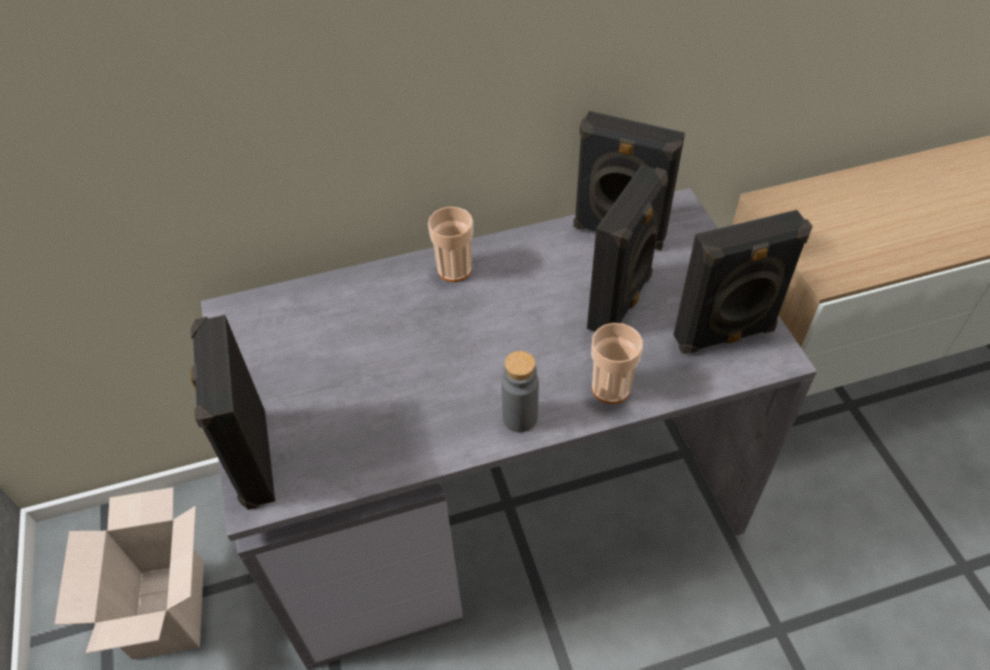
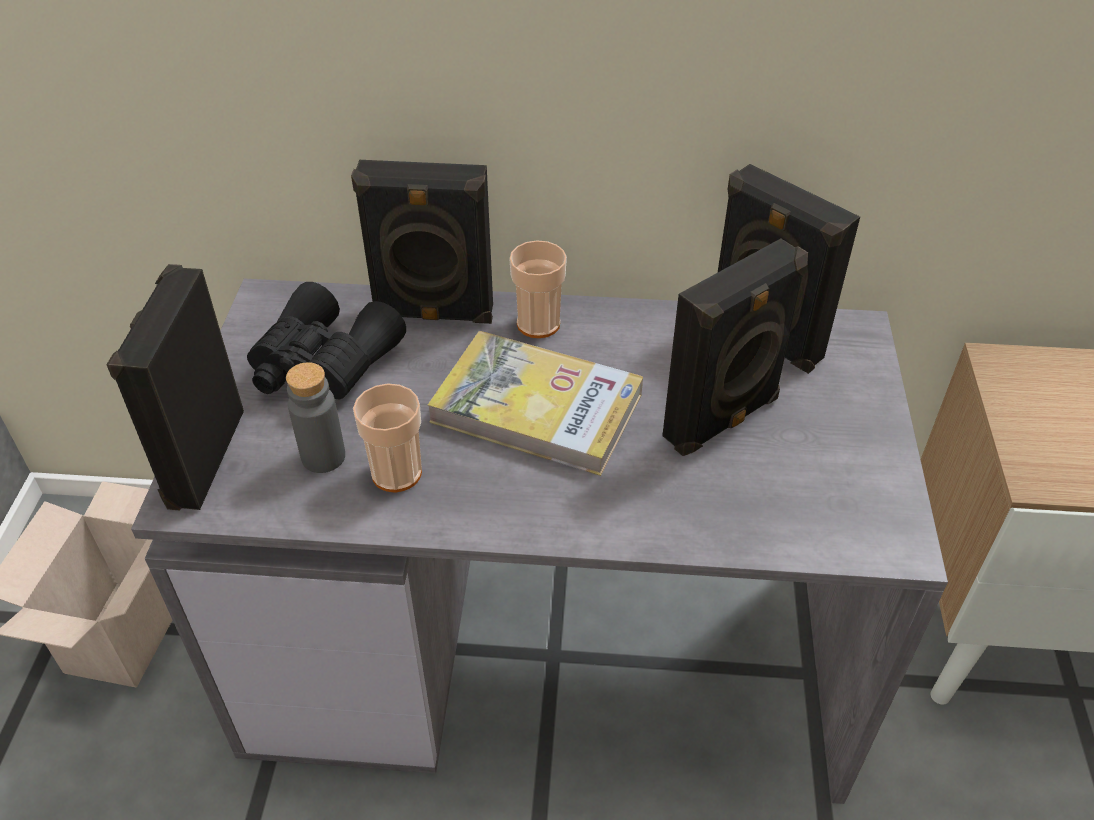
camera: 20 degrees right, 5 degrees down
grey bottle [501,351,539,432] -> grey bottle moved to [286,362,345,473]
cup [591,323,643,404] -> cup moved to [353,383,422,493]
black speaker [673,210,813,354] -> black speaker moved to [351,160,493,324]
none -> black binoculars [247,282,406,399]
none -> book [427,331,643,476]

